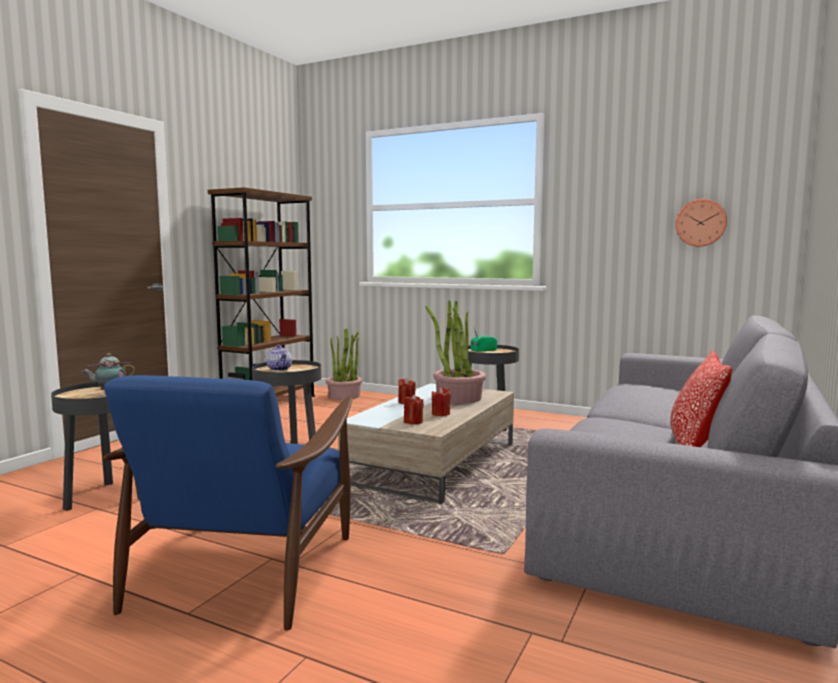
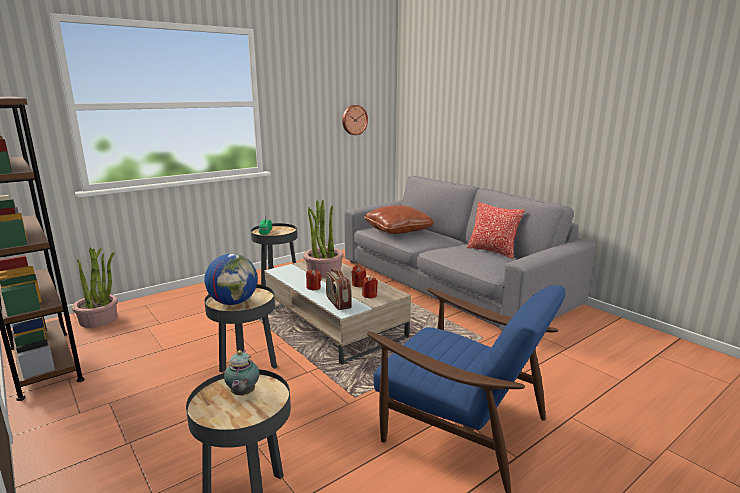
camera: 65 degrees left, 10 degrees up
teapot [266,345,292,371] -> globe [204,254,258,305]
none -> radio [326,269,352,310]
none -> brown pillow [364,205,434,234]

